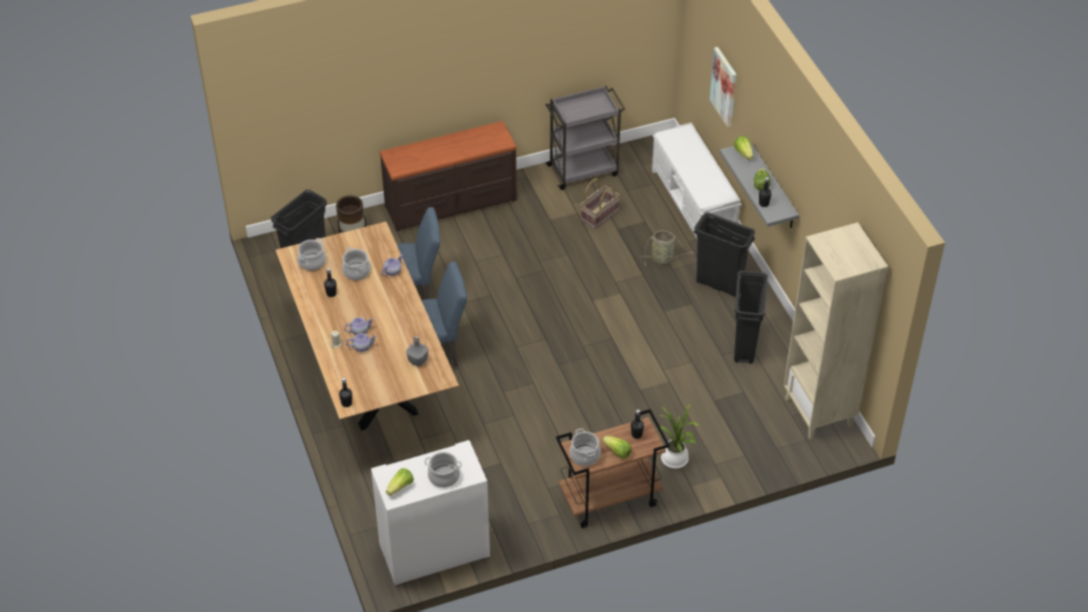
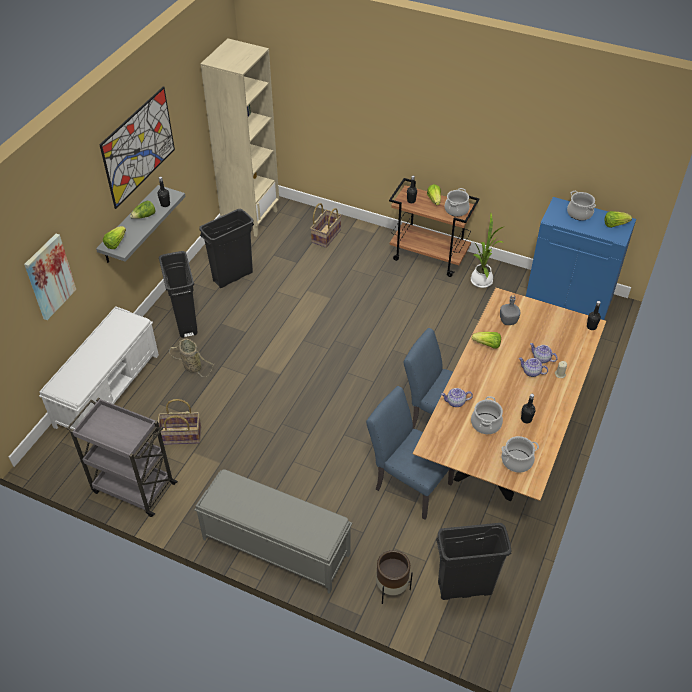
camera: 135 degrees left, 0 degrees up
white cabinet [371,440,490,587] -> blue cabinet [526,197,636,320]
brown dresser [380,121,517,232] -> grey bench [195,469,352,594]
potted plant [659,403,699,469] -> potted plant moved to [471,213,504,288]
none -> picture [99,86,175,209]
none -> basket [310,203,342,248]
none -> lettuce [472,332,501,349]

